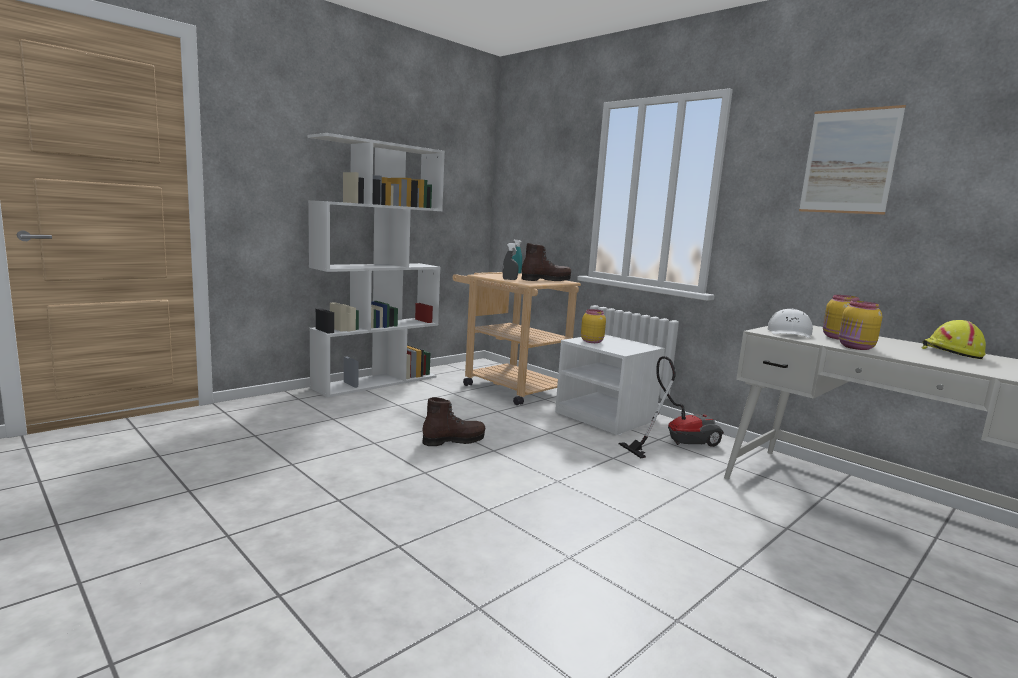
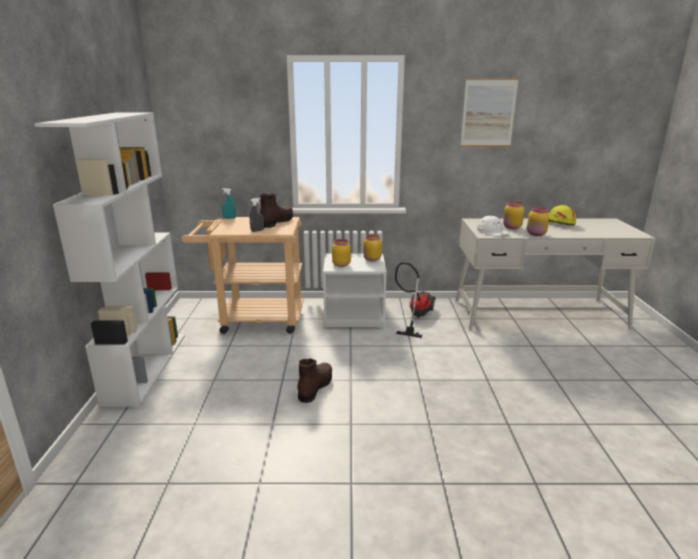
camera: 45 degrees left, 10 degrees up
none -> yellow jar [363,234,382,261]

